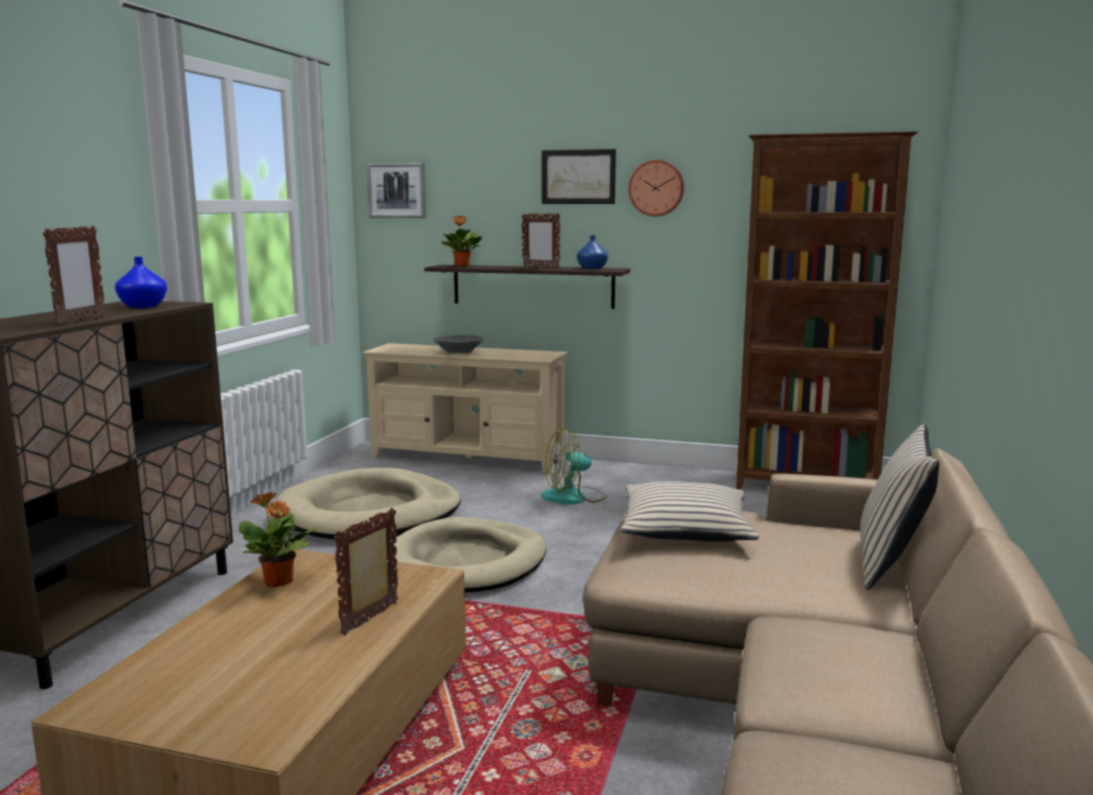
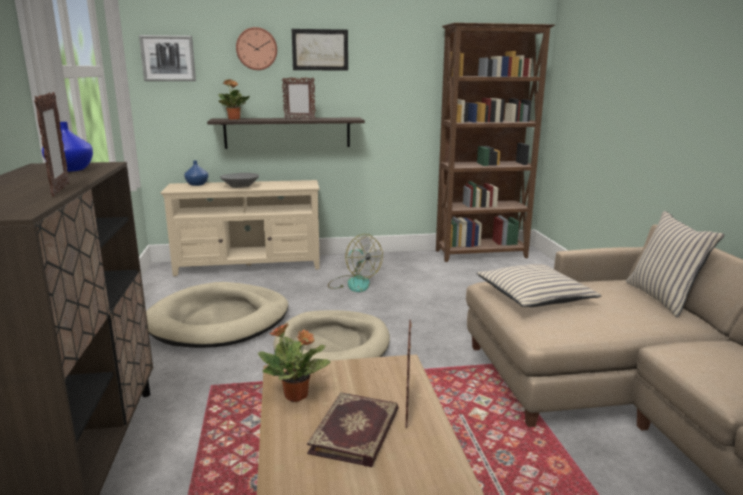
camera: 25 degrees left, 5 degrees up
fan [541,428,607,505] -> fan turned 90 degrees counterclockwise [328,234,383,292]
blue vase [577,235,608,269] -> blue vase moved to [184,160,208,186]
wall clock [628,160,684,216] -> wall clock moved to [236,27,277,70]
none -> book [307,392,399,467]

